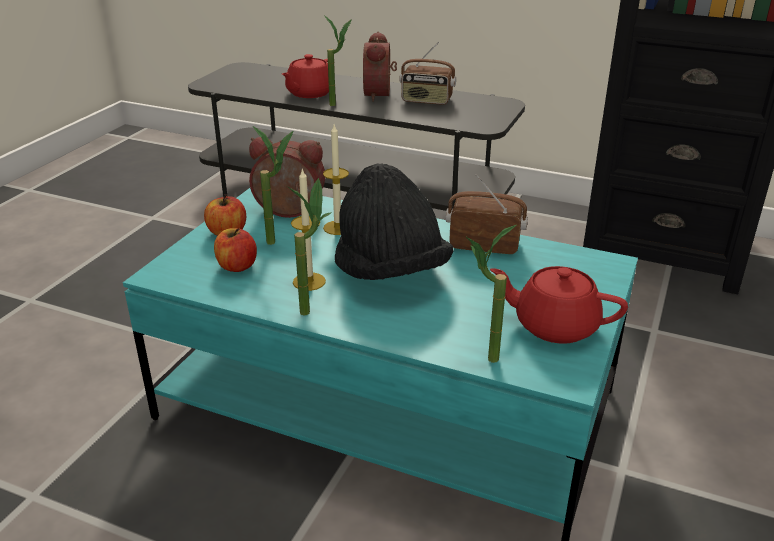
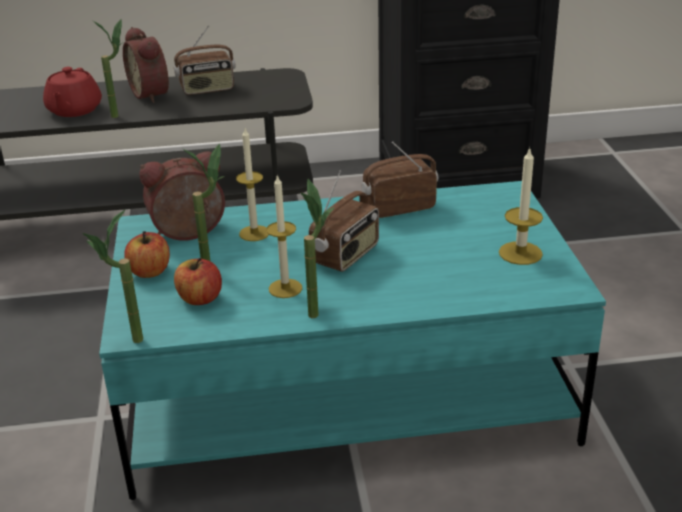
camera: 30 degrees left, 0 degrees up
black hat [335,163,453,280] -> radio [309,171,379,272]
potted plant [466,225,516,363] -> potted plant moved to [83,210,143,343]
red teapot [490,266,628,344] -> candle [499,147,543,265]

